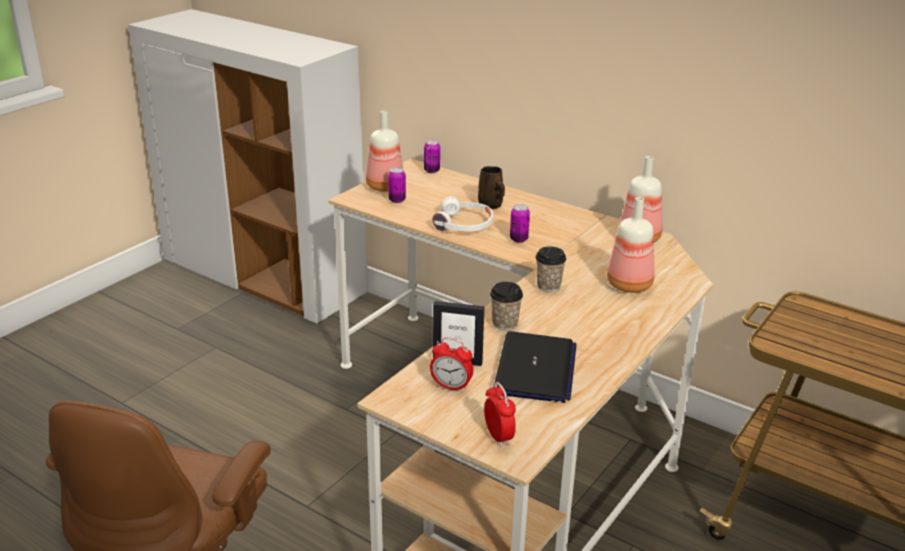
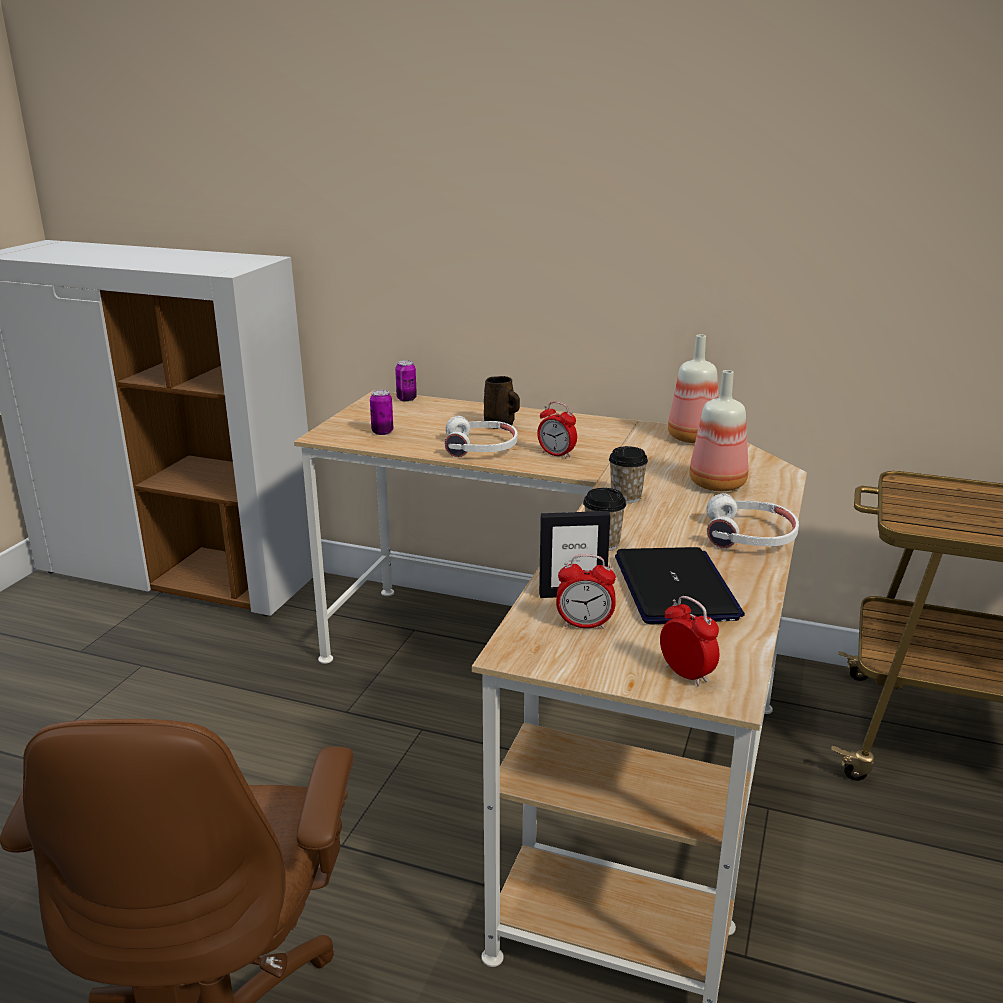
camera: 15 degrees left, 5 degrees down
bottle [366,111,403,192] -> none
can [510,204,530,243] -> alarm clock [537,401,577,459]
none -> white headphones [706,493,799,549]

